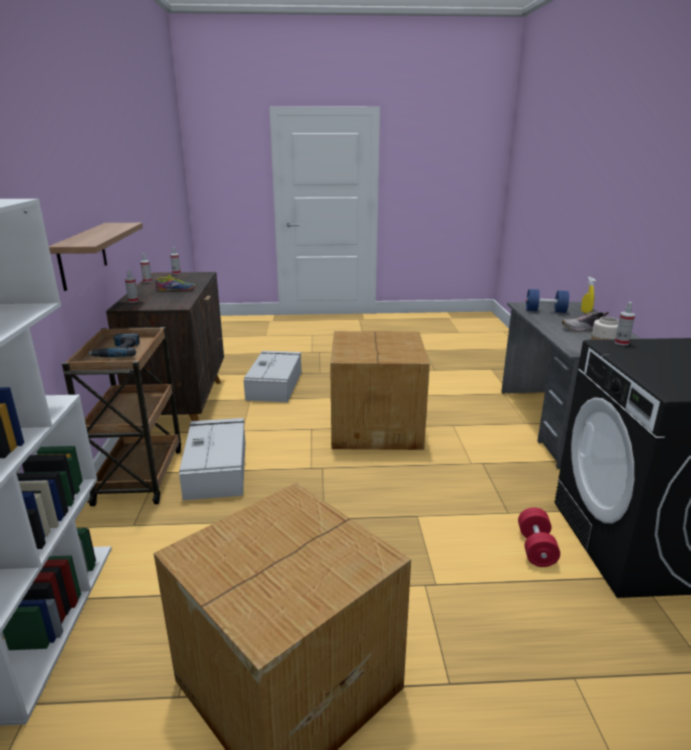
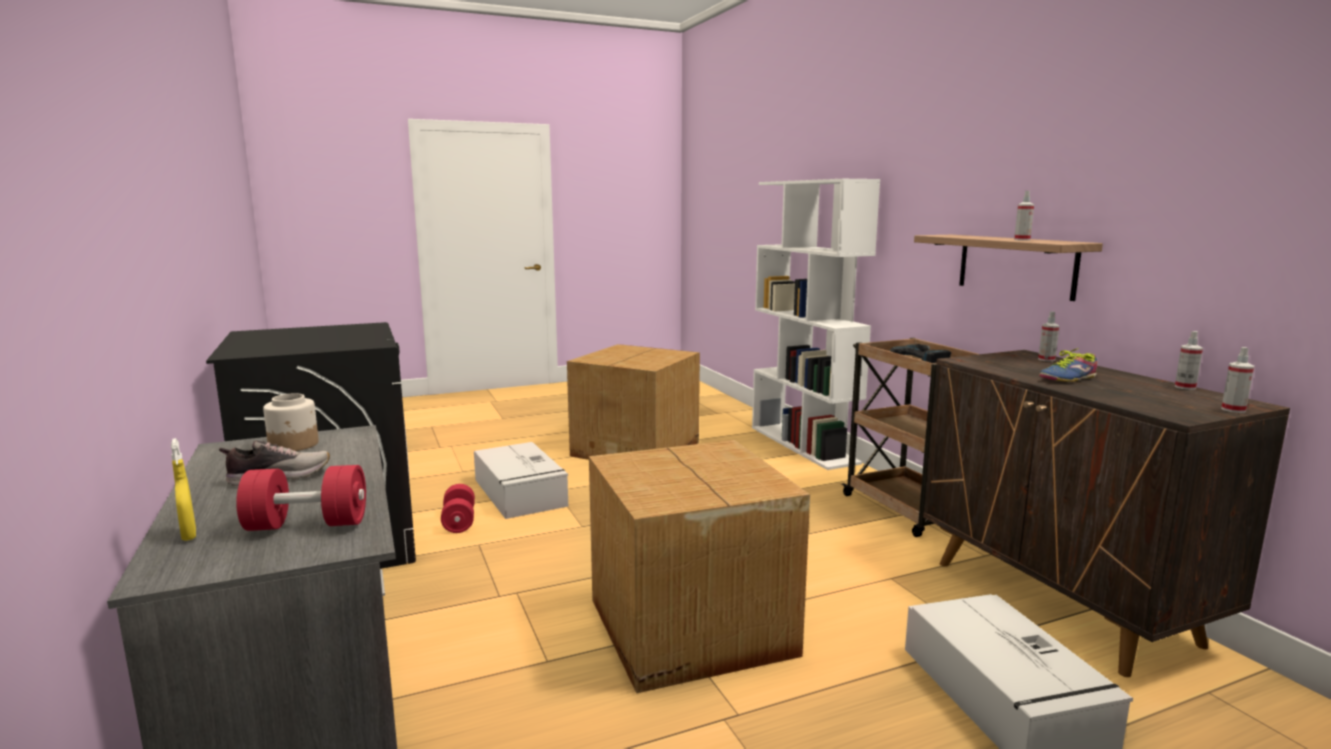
camera: 160 degrees right, 10 degrees down
grey storage box [179,418,246,500] -> grey storage box moved to [474,442,568,519]
blue dumbbell [526,289,569,313] -> red dumbbell [236,465,366,531]
spray bottle [615,302,635,345] -> spray bottle moved to [1014,191,1034,241]

